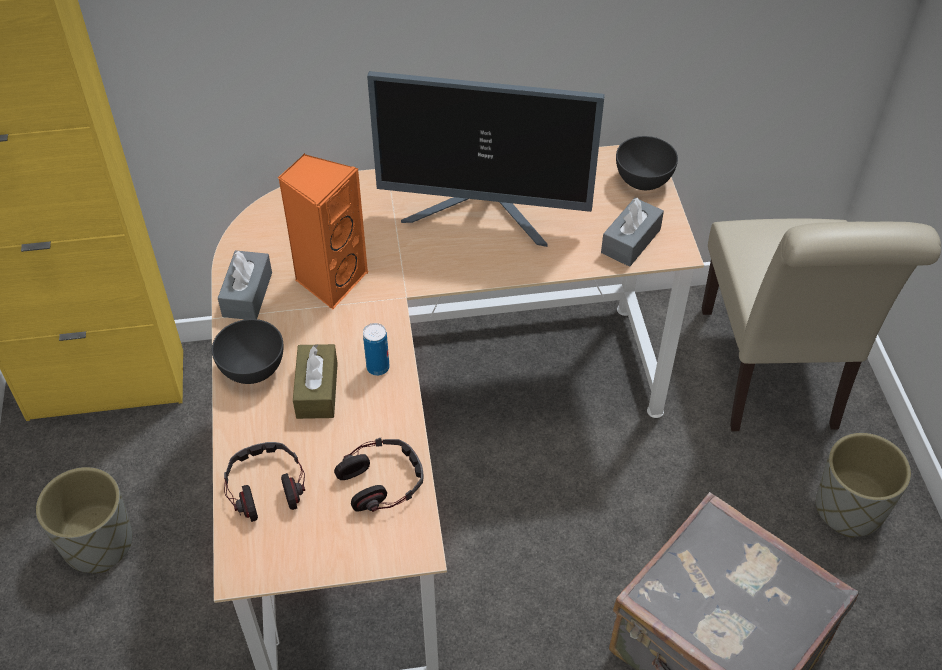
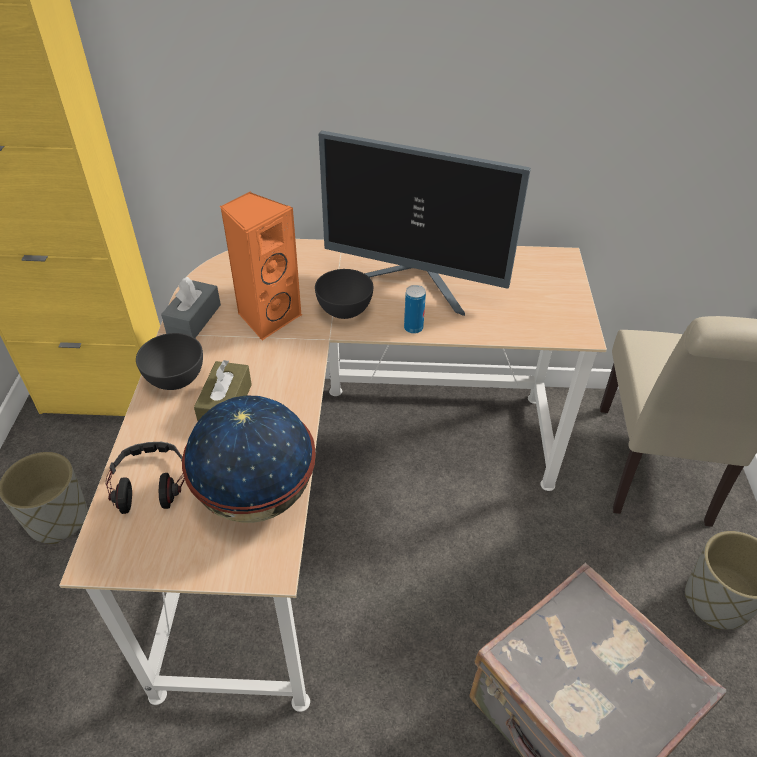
camera: 10 degrees right, 5 degrees down
headphones [334,438,424,512] -> globe [182,395,316,523]
can [363,323,390,376] -> can moved to [404,285,426,334]
grey tissue box [601,198,664,267] -> none
grey bowl [616,136,678,190] -> grey bowl moved to [315,269,373,319]

